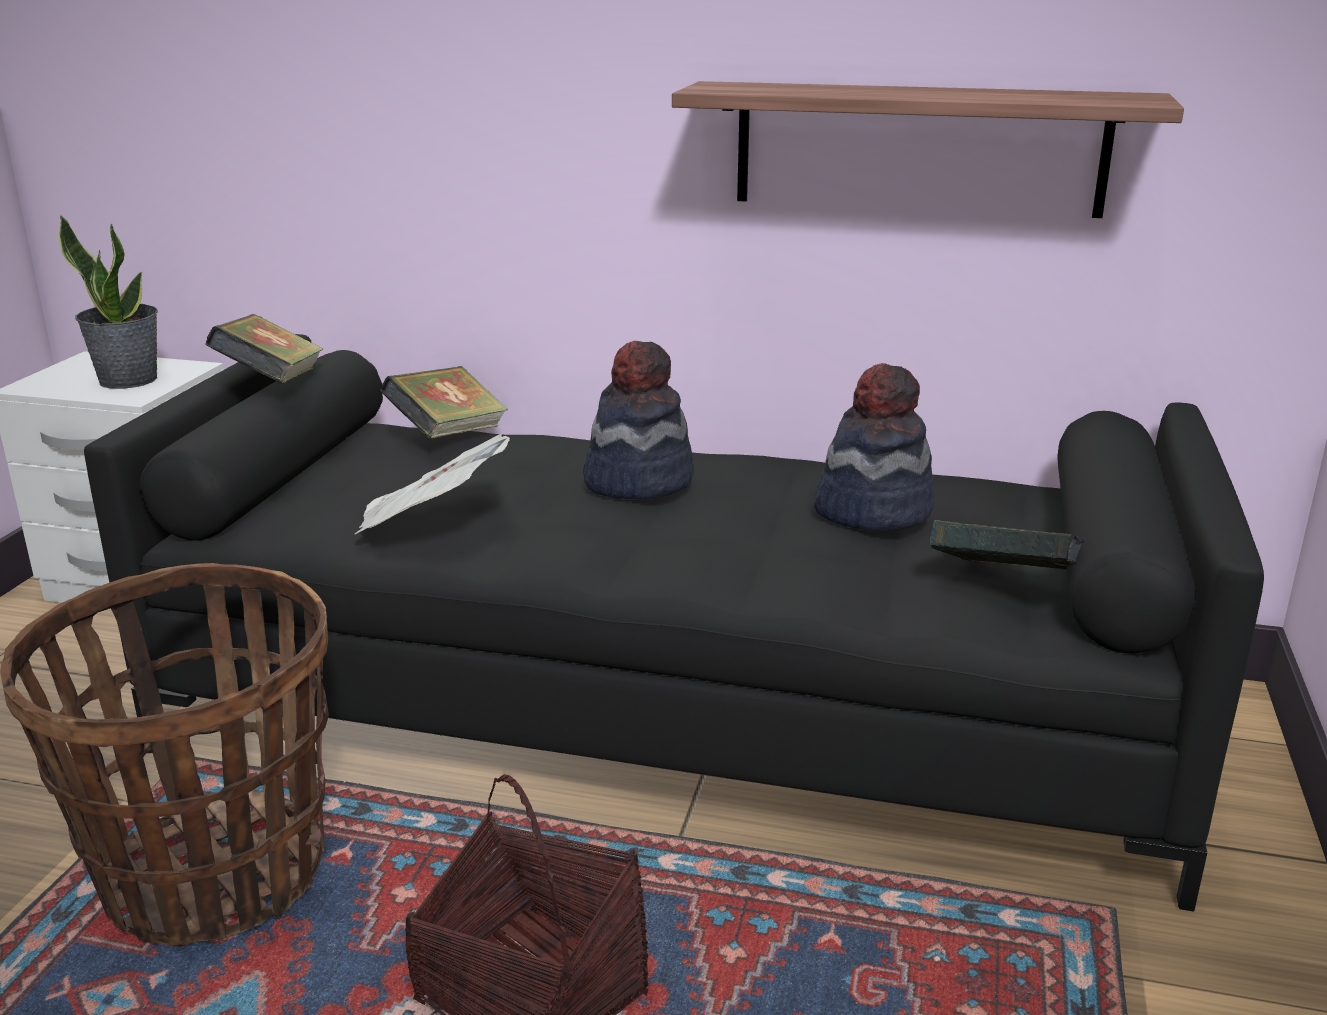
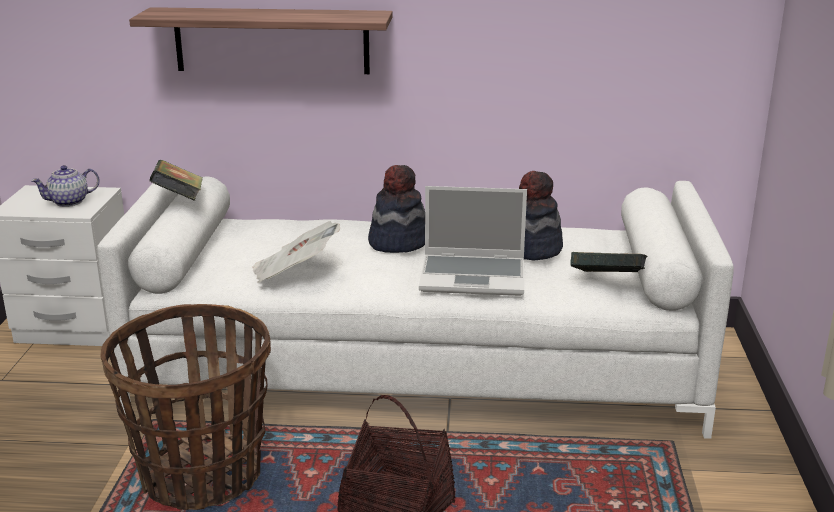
camera: 10 degrees left, 0 degrees up
potted plant [58,215,158,389] -> teapot [31,165,100,207]
black sofa [84,334,1264,912] -> white sofa [97,176,734,439]
book [380,366,508,439] -> none
shelf [672,81,1184,218] -> shelf moved to [129,7,393,74]
none -> laptop [419,186,527,296]

